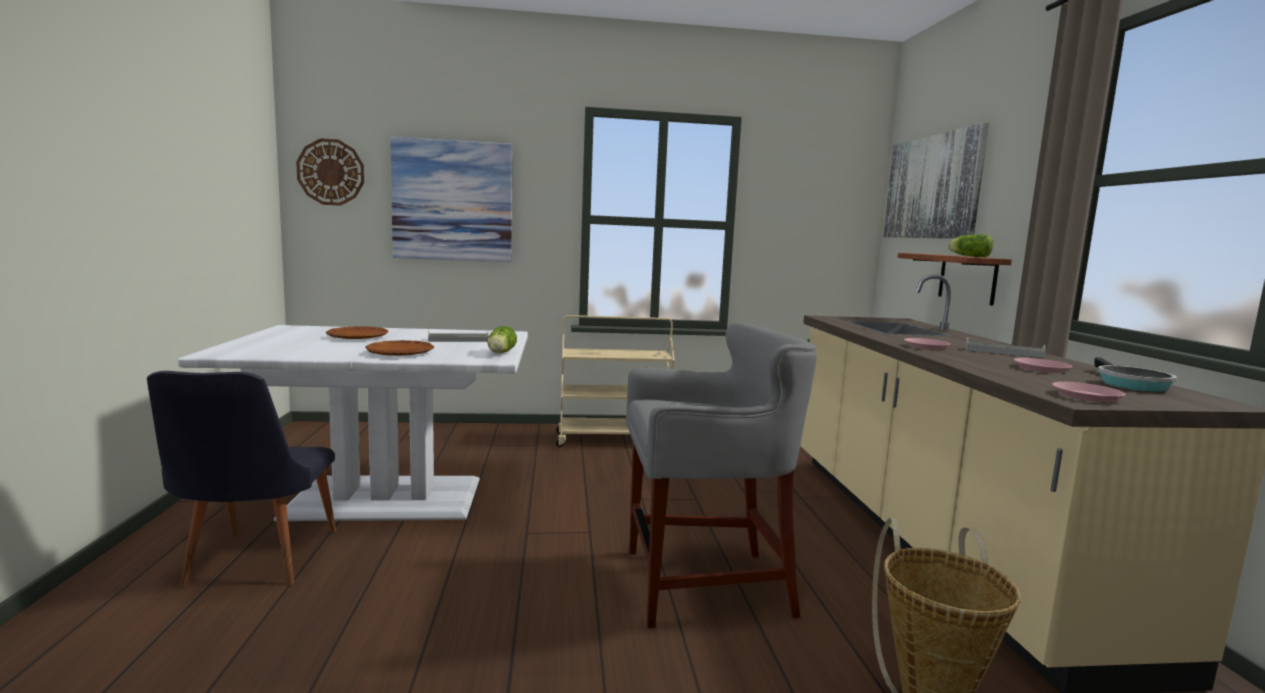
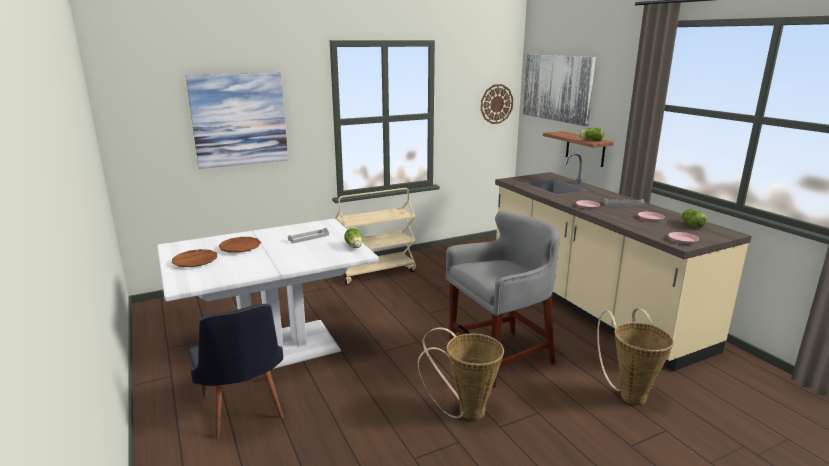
camera: 20 degrees left, 10 degrees up
wall clock [296,138,364,206] -> wall clock moved to [481,84,513,124]
brown plate [365,340,434,356] -> brown plate moved to [172,249,217,267]
frying pan [1094,357,1177,392] -> lettuce [681,209,707,228]
none -> basket [418,327,504,421]

